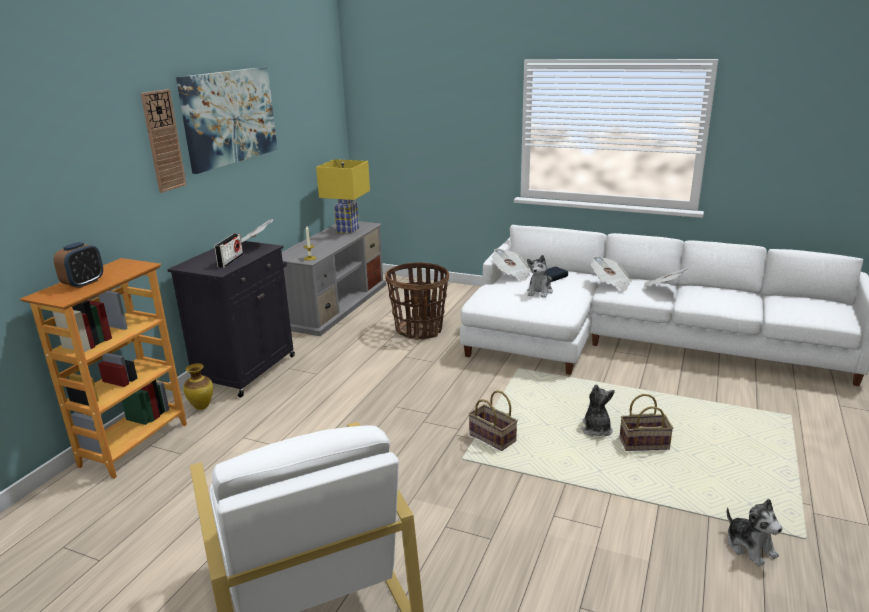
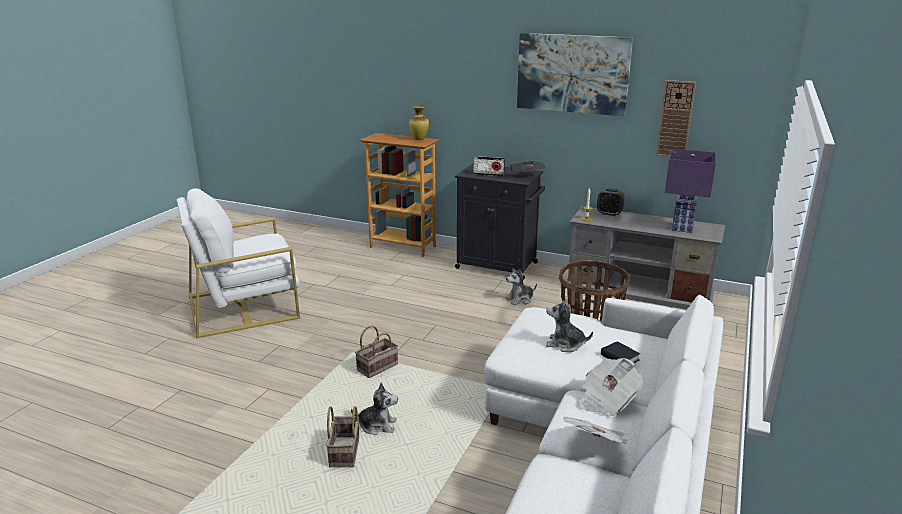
camera: 90 degrees right, 0 degrees up
alarm clock [53,242,103,288] -> alarm clock moved to [597,188,625,216]
wall clock [140,89,187,193] -> wall clock moved to [656,80,696,157]
vase [183,363,213,410] -> vase moved to [409,105,429,140]
yellow table lamp [316,159,370,234] -> purple table lamp [665,149,716,233]
newspaper [492,248,531,281] -> none
plush toy [727,499,782,566] -> plush toy moved to [505,268,537,305]

